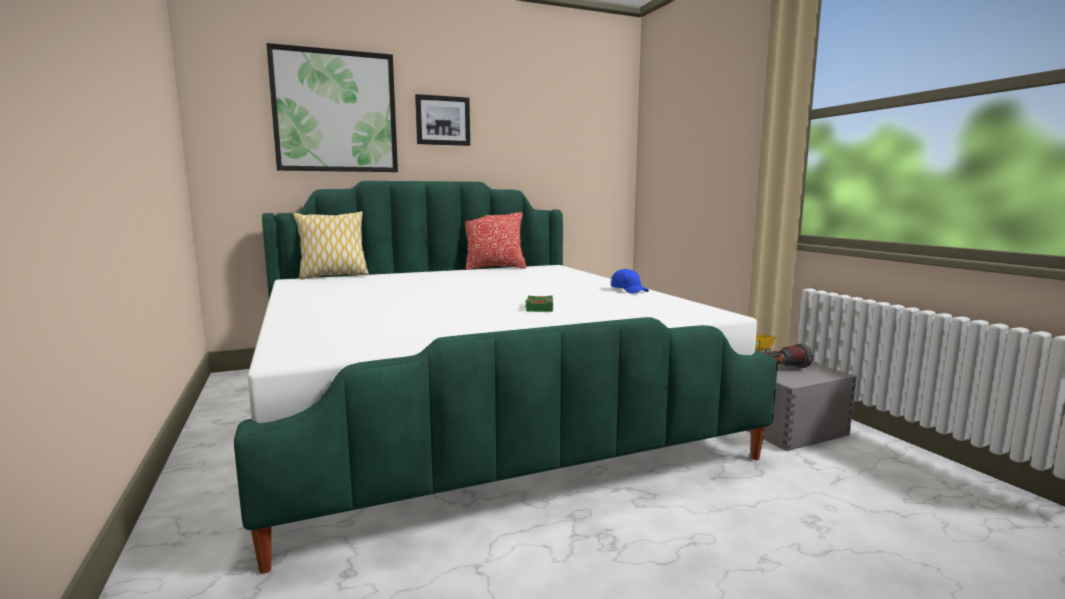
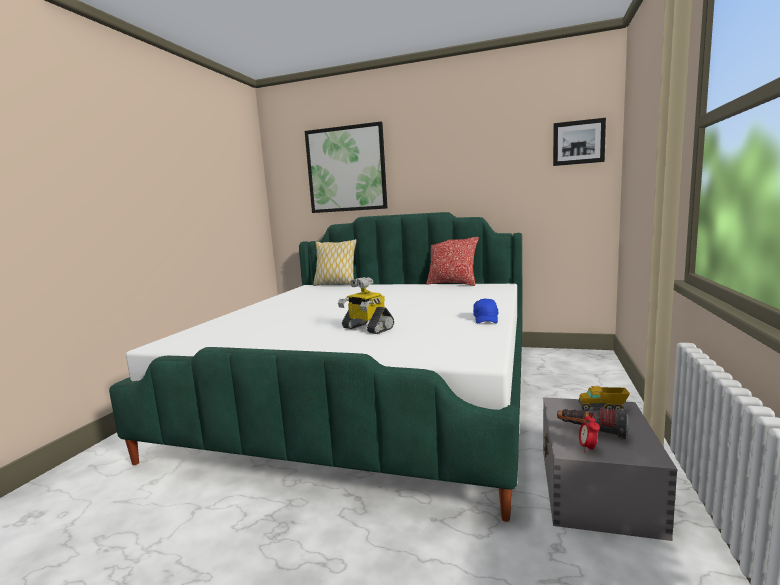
camera: 40 degrees right, 0 degrees up
picture [415,94,470,146] -> picture moved to [553,118,606,166]
green book [525,296,553,312] -> toy robot [338,277,394,334]
none -> alarm clock [579,413,600,453]

